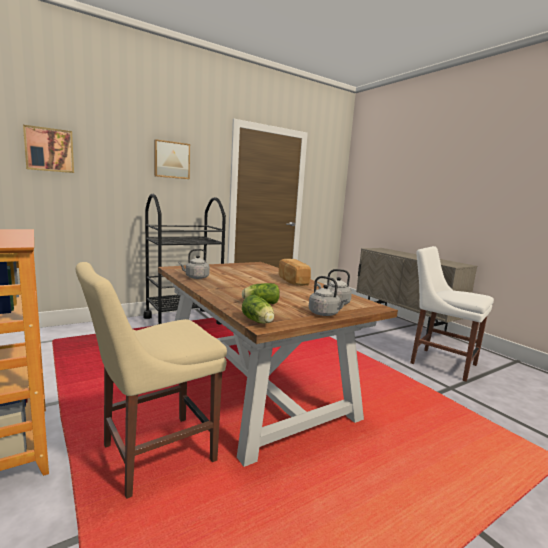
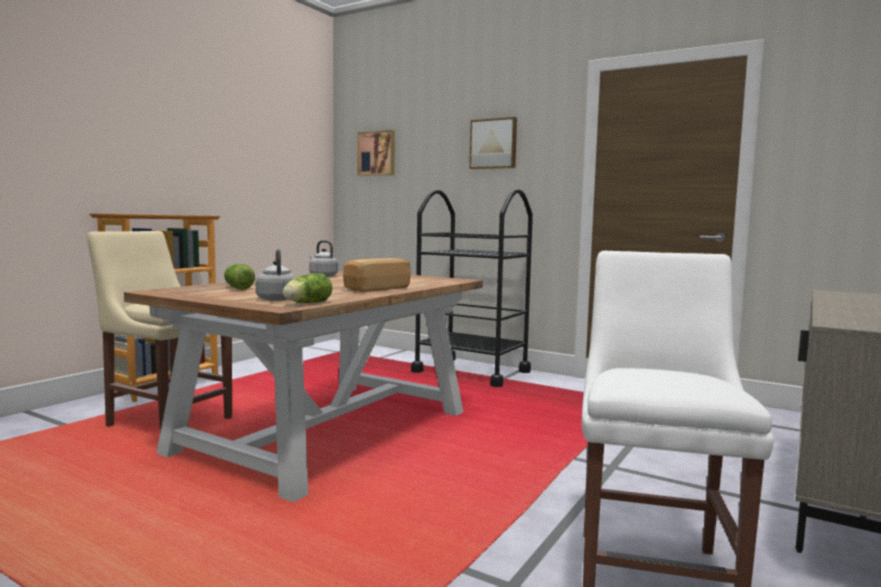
camera: 65 degrees right, 5 degrees down
lettuce [242,295,274,323] -> lettuce moved to [283,273,332,303]
grey kettle [309,276,348,316] -> none

